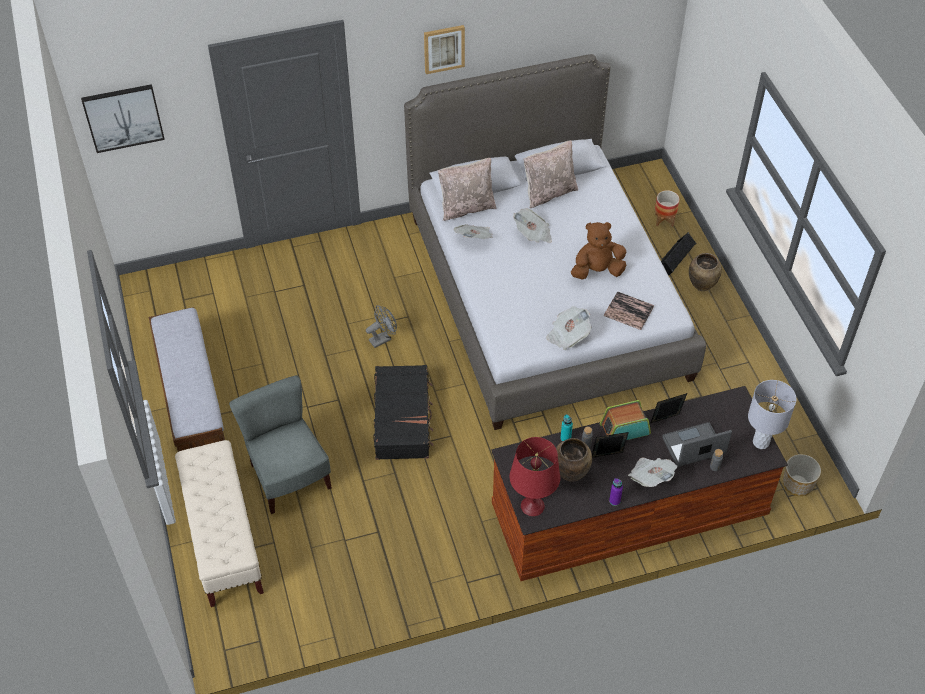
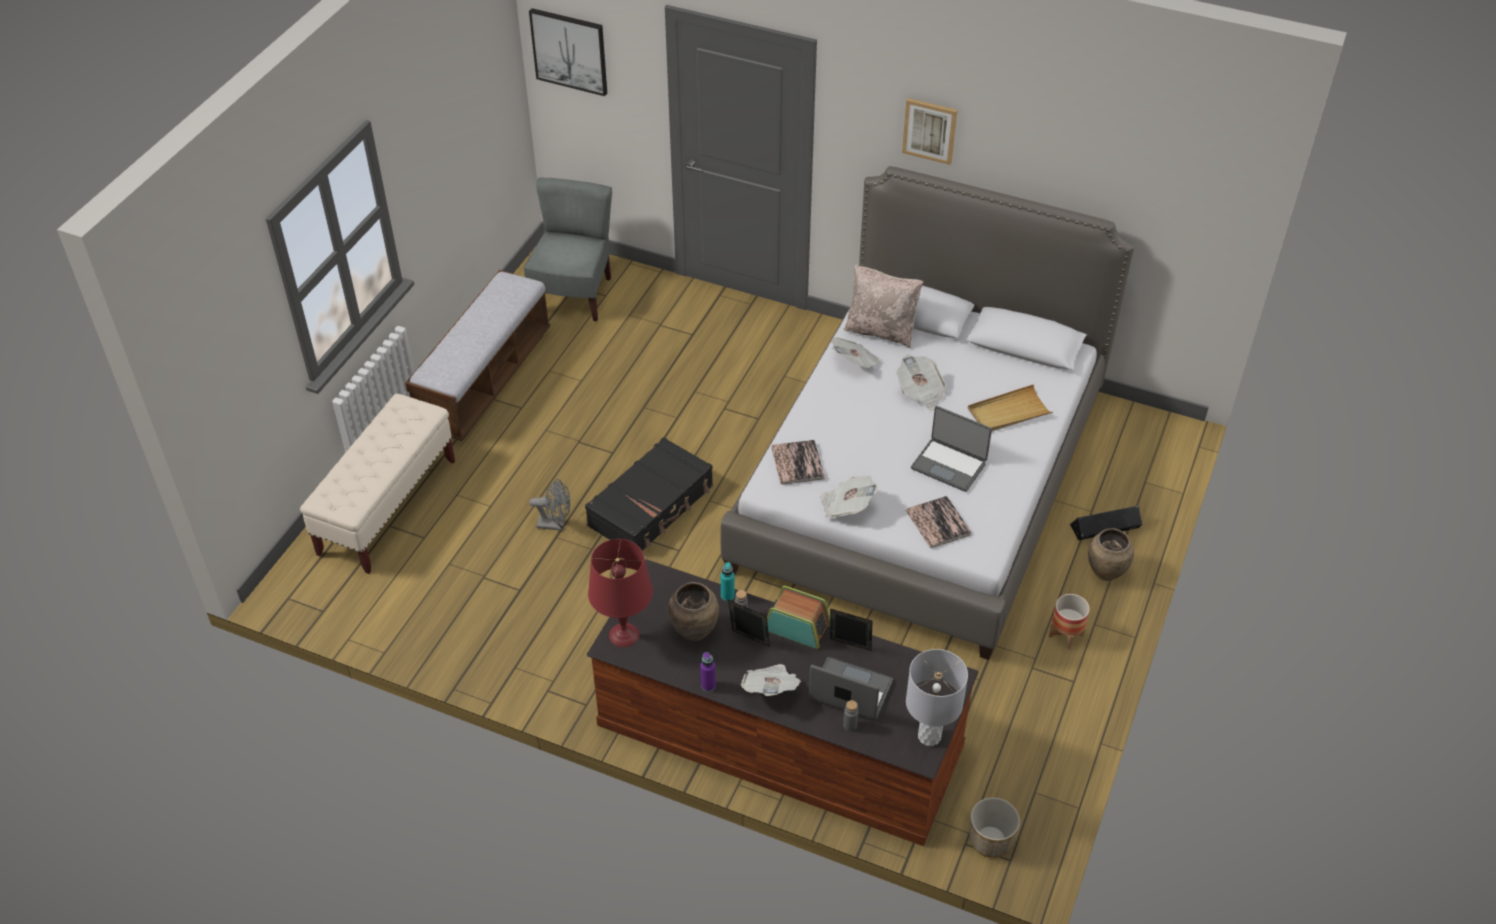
camera: 40 degrees right, 5 degrees down
grey chair [229,375,332,514] -> grey chair moved to [524,178,612,322]
grey fan [366,305,397,348] -> grey fan moved to [529,479,570,531]
beige pillow [523,140,578,208] -> none
brown plush toy [571,222,626,279] -> laptop [911,406,992,492]
planter [655,190,679,227] -> planter moved to [1049,594,1090,650]
none -> book [771,440,825,485]
none -> beige tray [968,384,1053,431]

